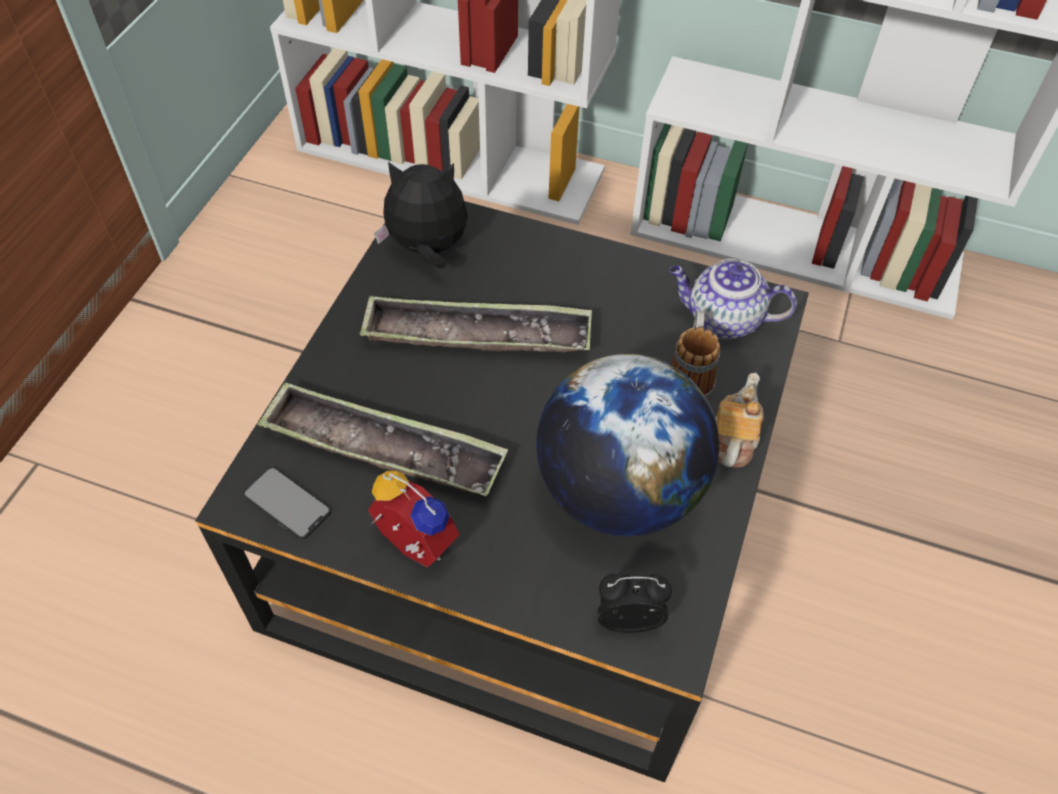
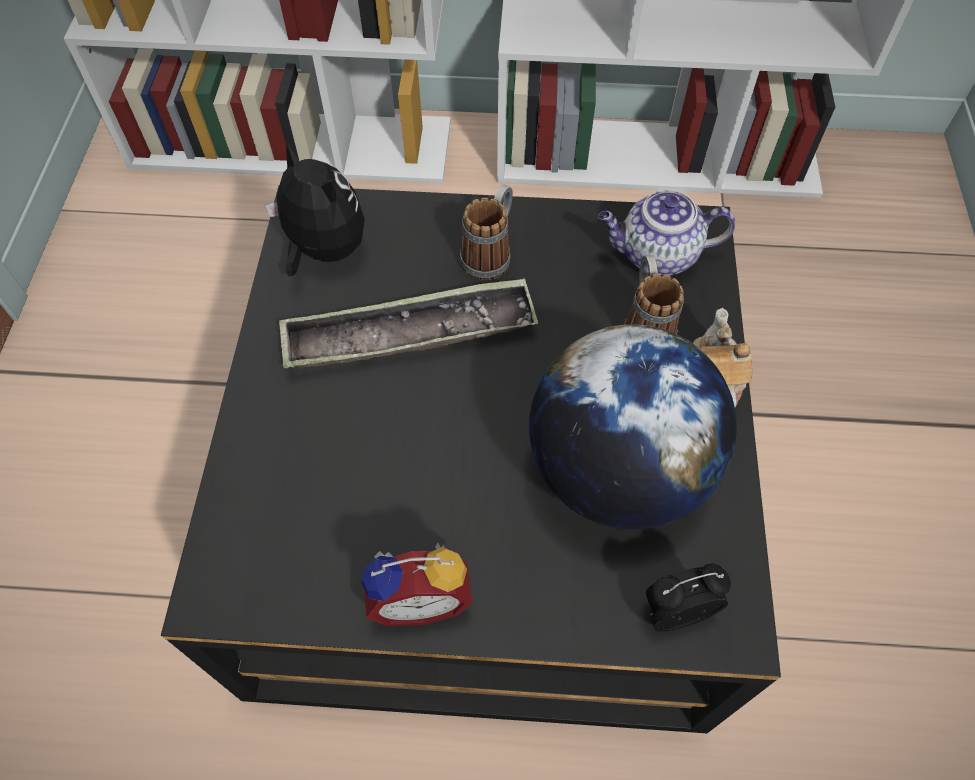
camera: 15 degrees left, 5 degrees up
phone [243,467,331,540] -> none
tray [257,382,508,496] -> none
alarm clock [368,471,460,567] -> alarm clock turned 150 degrees clockwise [361,543,472,626]
plush toy [374,162,468,268] -> plush toy turned 60 degrees clockwise [265,142,365,276]
none -> mug [460,185,513,280]

